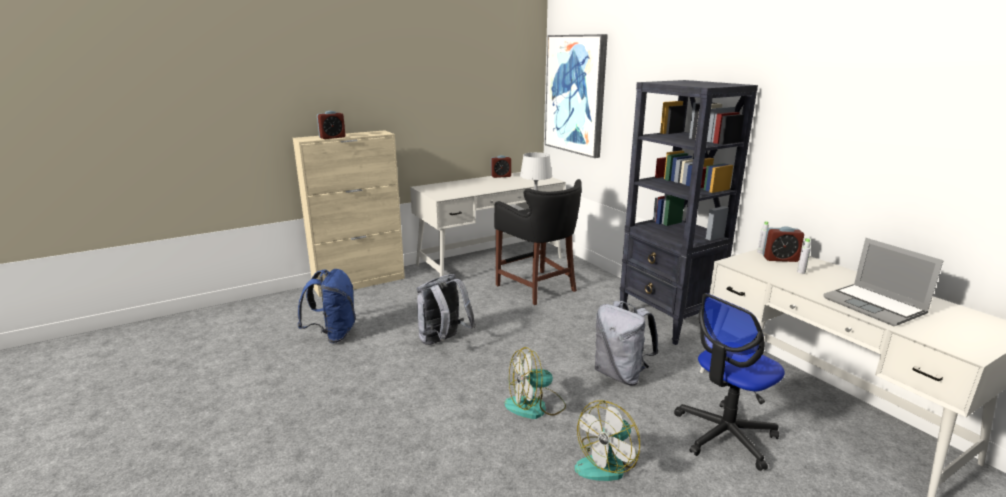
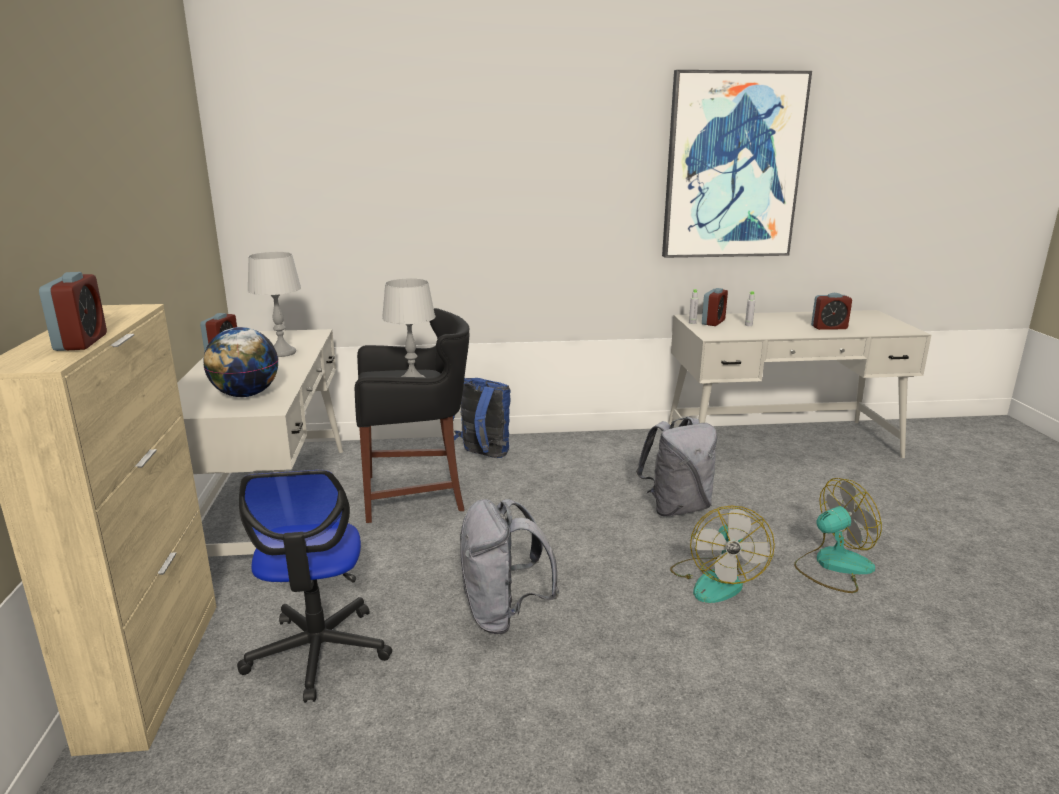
camera: 65 degrees left, 0 degrees up
blue backpack [298,269,356,343] -> blue backpack moved to [453,378,510,458]
picture [545,34,608,158] -> picture moved to [662,70,812,258]
fan [575,400,640,481] -> fan turned 90 degrees counterclockwise [794,478,882,593]
black bookcase [620,80,758,345] -> none
office chair [674,293,785,471] -> office chair moved to [237,470,392,703]
laptop [823,238,944,326] -> alarm clock [811,293,852,330]
none -> globe [203,327,278,397]
none -> grey table lamp [247,252,301,357]

